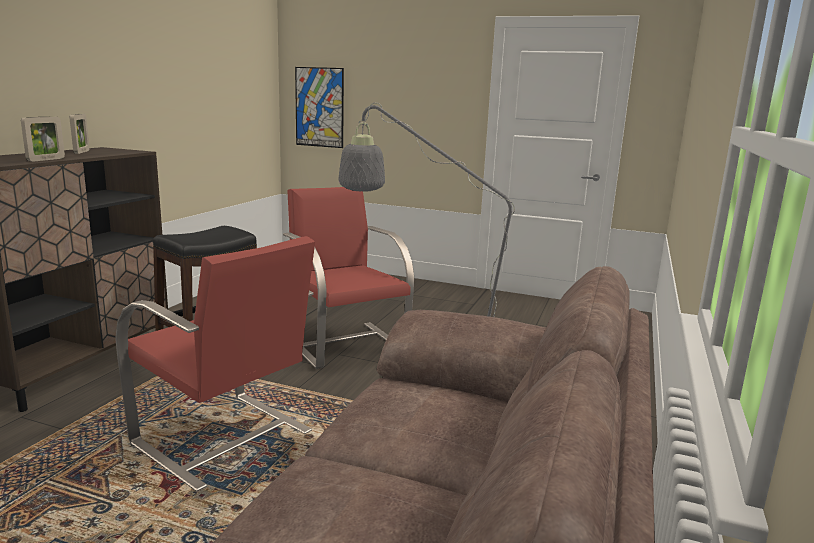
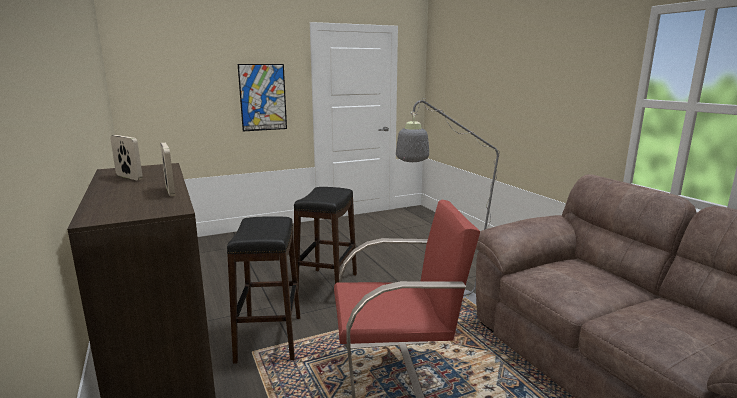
camera: 45 degrees left, 0 degrees up
red armchair [283,187,414,369] -> black stool [294,187,357,294]
picture [295,67,344,148] -> picture moved to [238,64,287,131]

